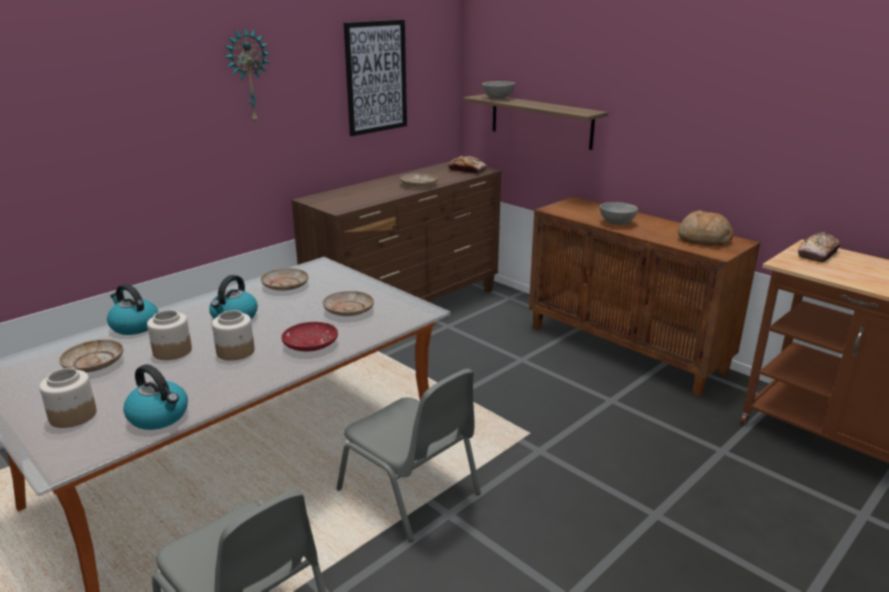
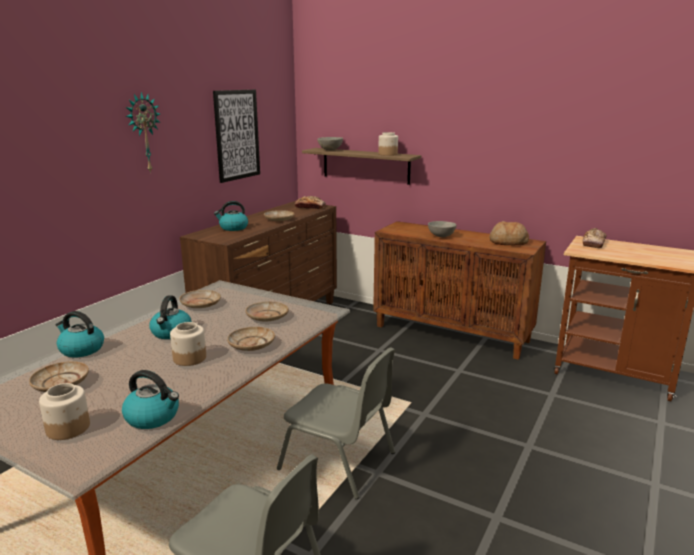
camera: 15 degrees left, 5 degrees down
jar [147,310,192,360] -> jar moved to [378,132,398,156]
red plate [281,322,338,351] -> beige plate [227,327,275,351]
none -> kettle [214,201,248,231]

